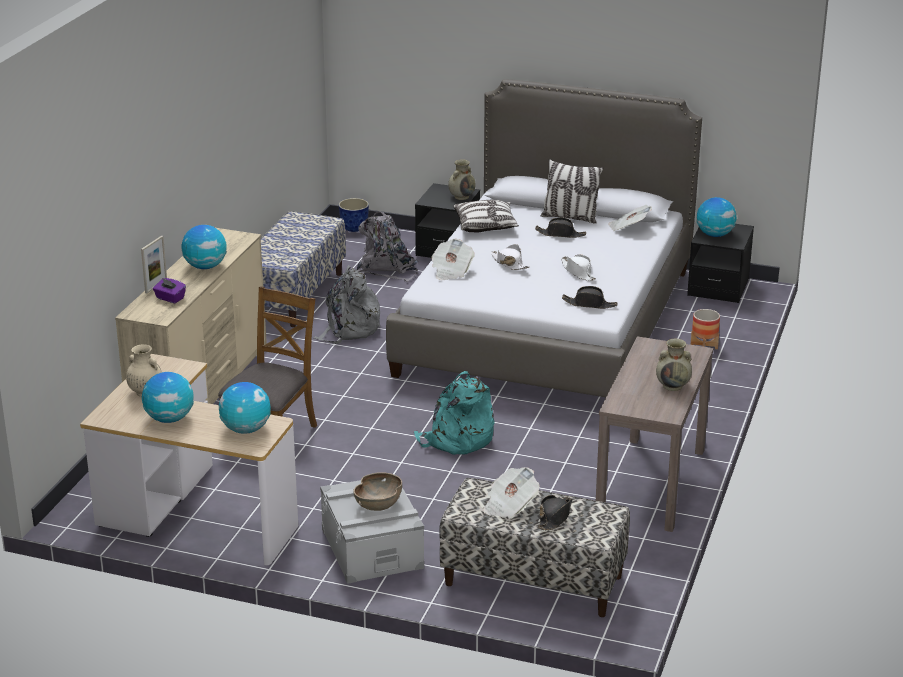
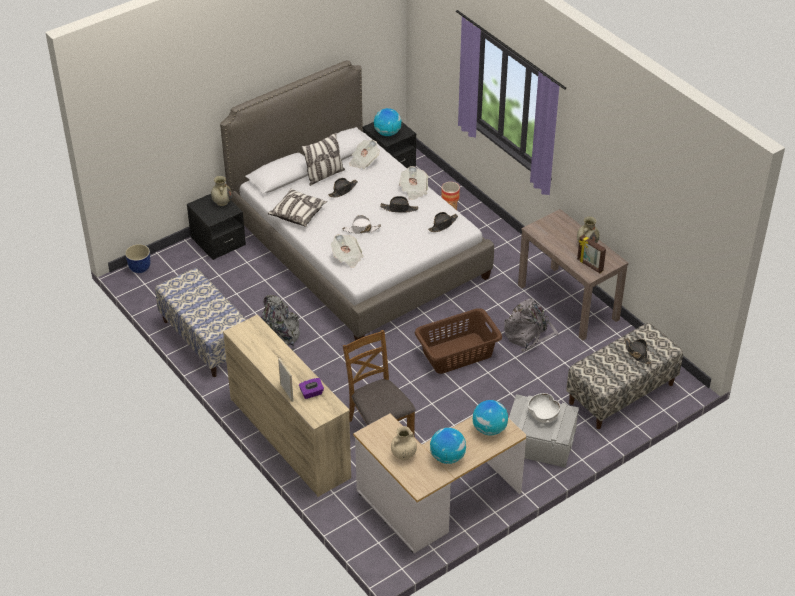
camera: 55 degrees left, 15 degrees up
globe [182,225,227,269] -> none
brown bowl [353,472,402,511] -> white bowl [528,393,560,423]
grey backpack [356,211,418,282] -> grey backpack moved to [504,298,560,352]
turquoise backpack [414,371,494,455] -> brown laundry basket [415,308,502,374]
newspaper [483,467,540,519] -> newspaper moved to [399,166,428,200]
white hat [561,255,596,281] -> black hat [380,196,418,212]
none -> picture frame [577,235,606,273]

